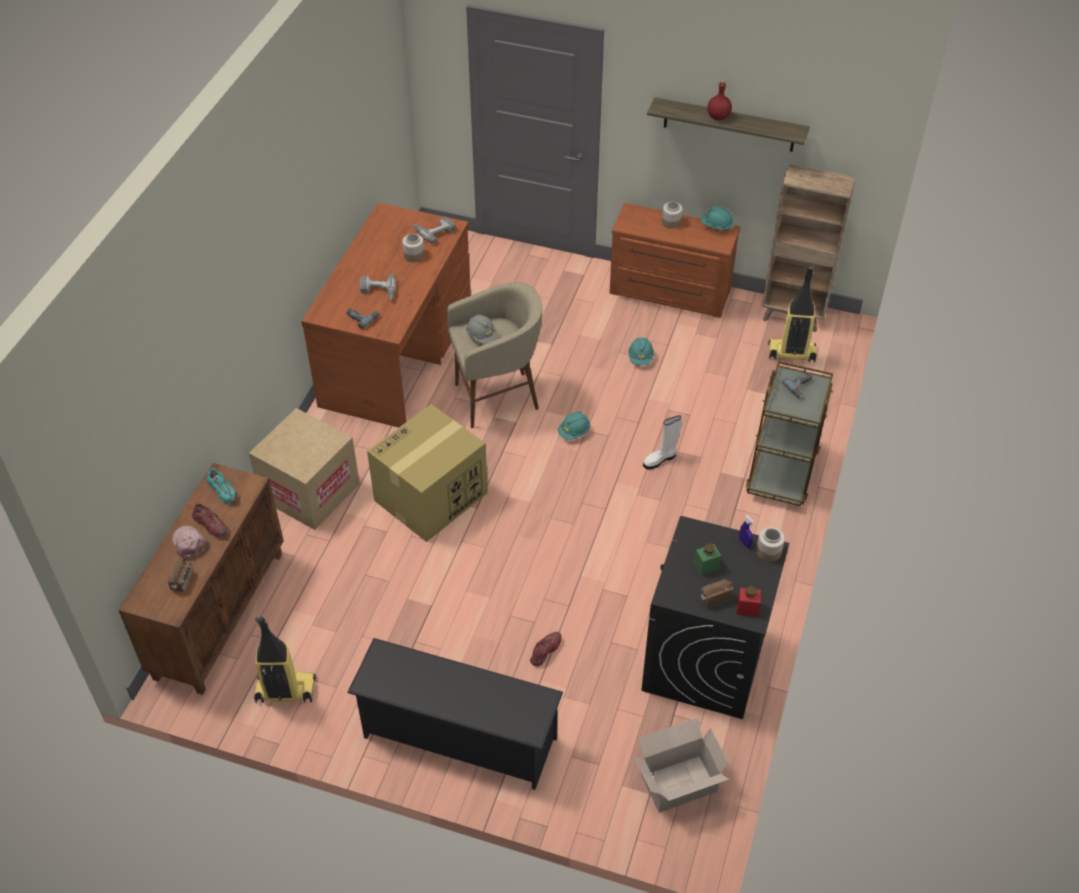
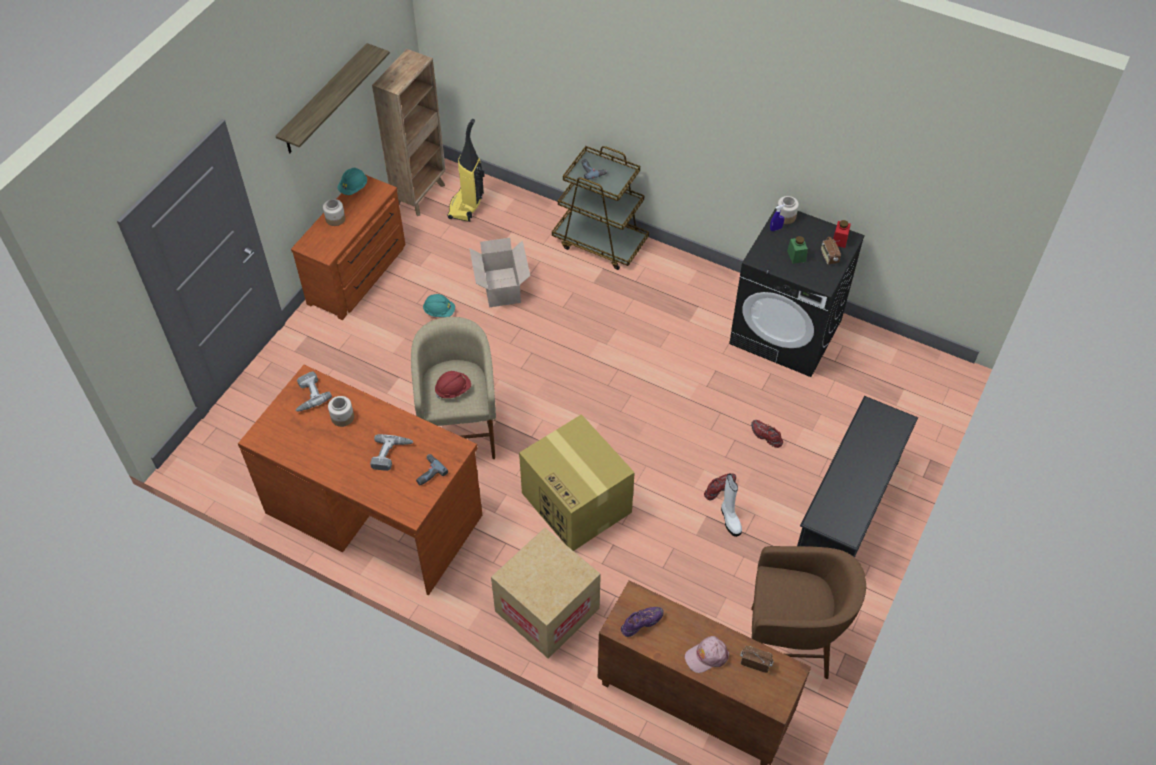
camera: 80 degrees left, 5 degrees up
red shoe [192,503,227,537] -> red shoe moved to [704,473,736,501]
turquoise shoe [206,469,237,504] -> purple shoe [621,607,664,637]
vacuum cleaner [254,616,316,703] -> brown stool [751,546,866,679]
grey hard hat [466,314,498,344] -> red hard hat [435,371,471,399]
turquoise hard hat [558,412,591,440] -> none
cardboard box [634,718,729,813] -> cardboard box moved to [469,238,530,307]
white boot [643,415,681,469] -> white boot moved to [721,474,742,537]
red bottle [707,80,732,120] -> none

